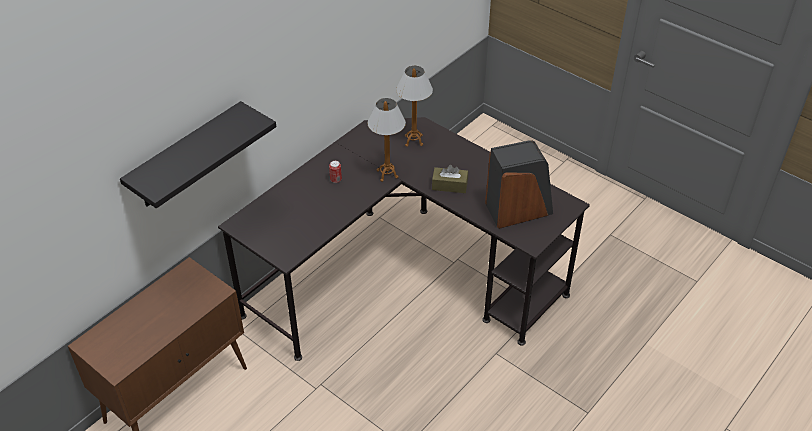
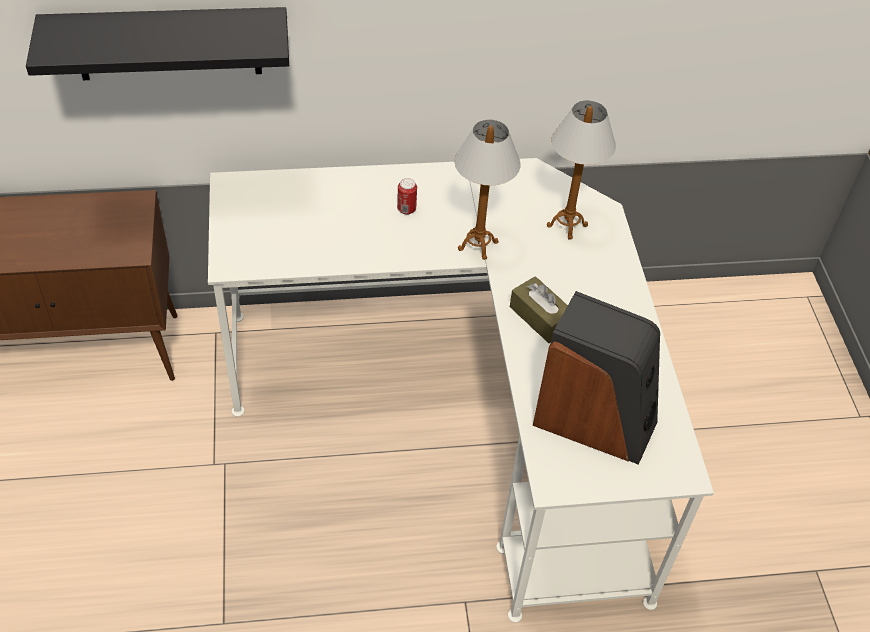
camera: 40 degrees right, 5 degrees up
black desk [218,117,590,361] -> white desk [208,158,714,623]

